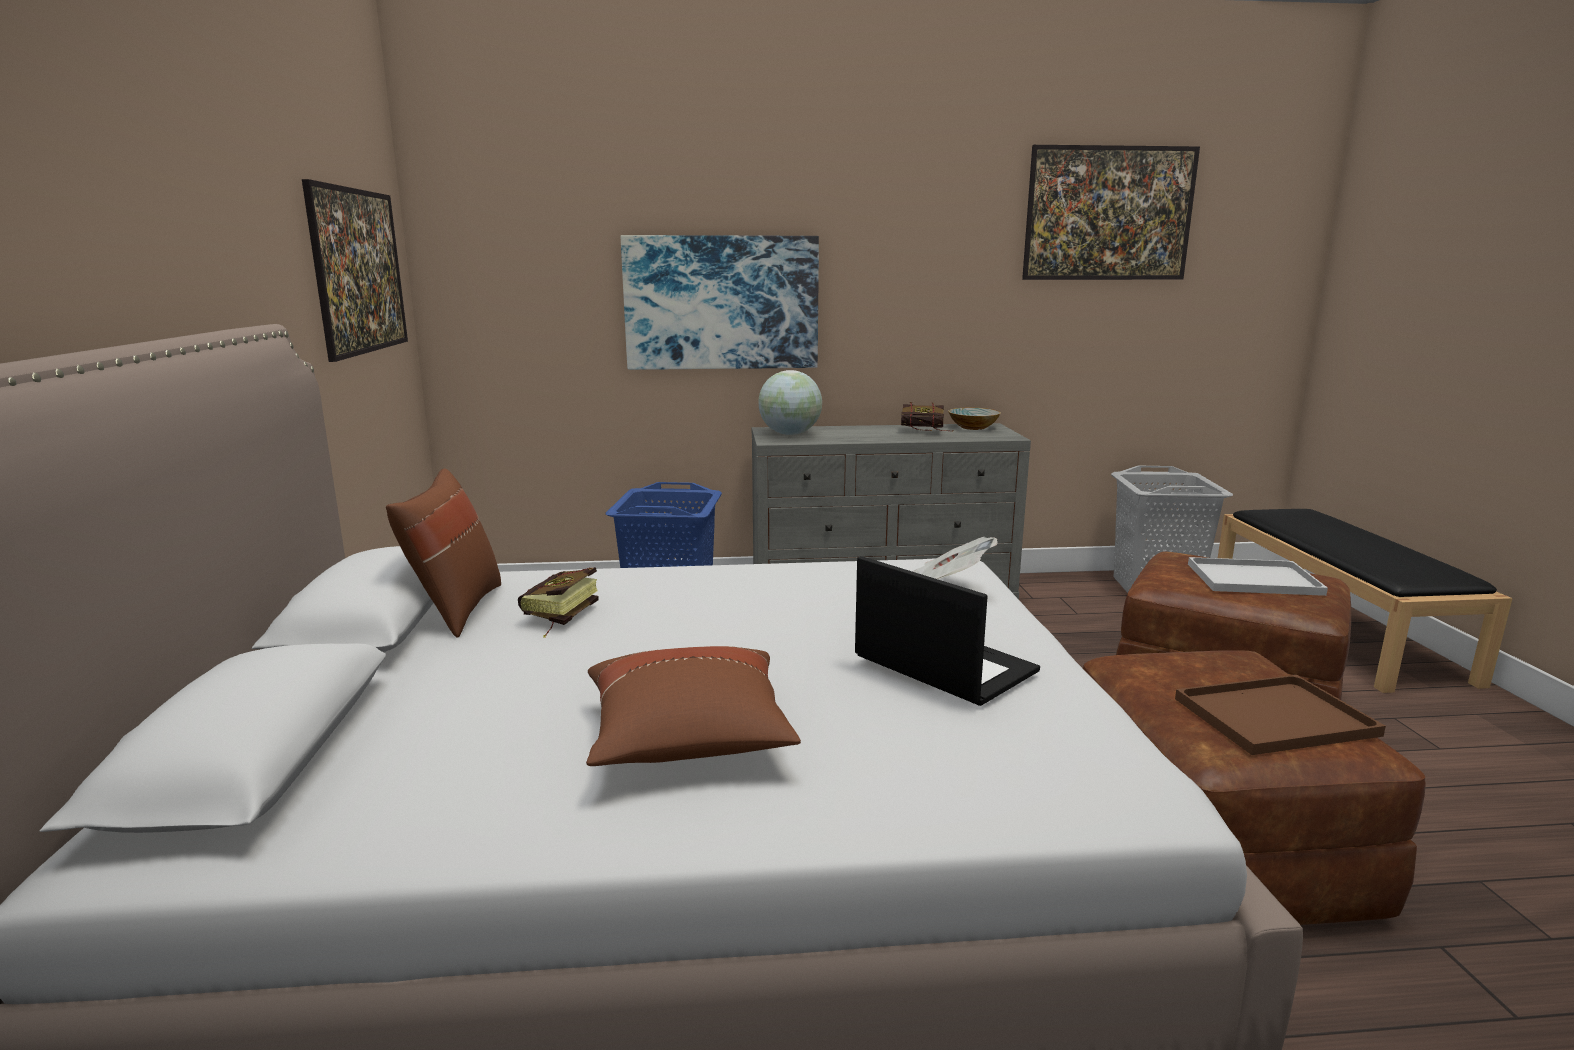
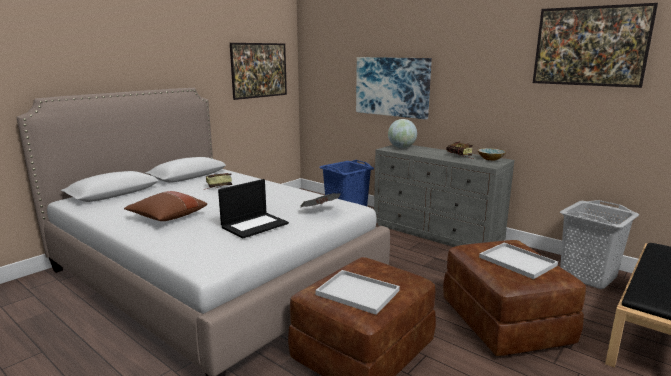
camera: 45 degrees right, 0 degrees up
brown pillow [386,468,501,638] -> none
laptop [855,556,1040,706] -> laptop turned 45 degrees clockwise [218,179,289,239]
brown tray [1175,675,1386,755] -> white tray [315,270,400,315]

